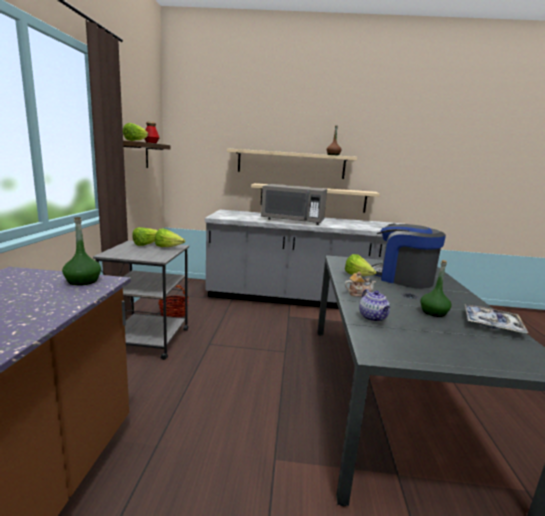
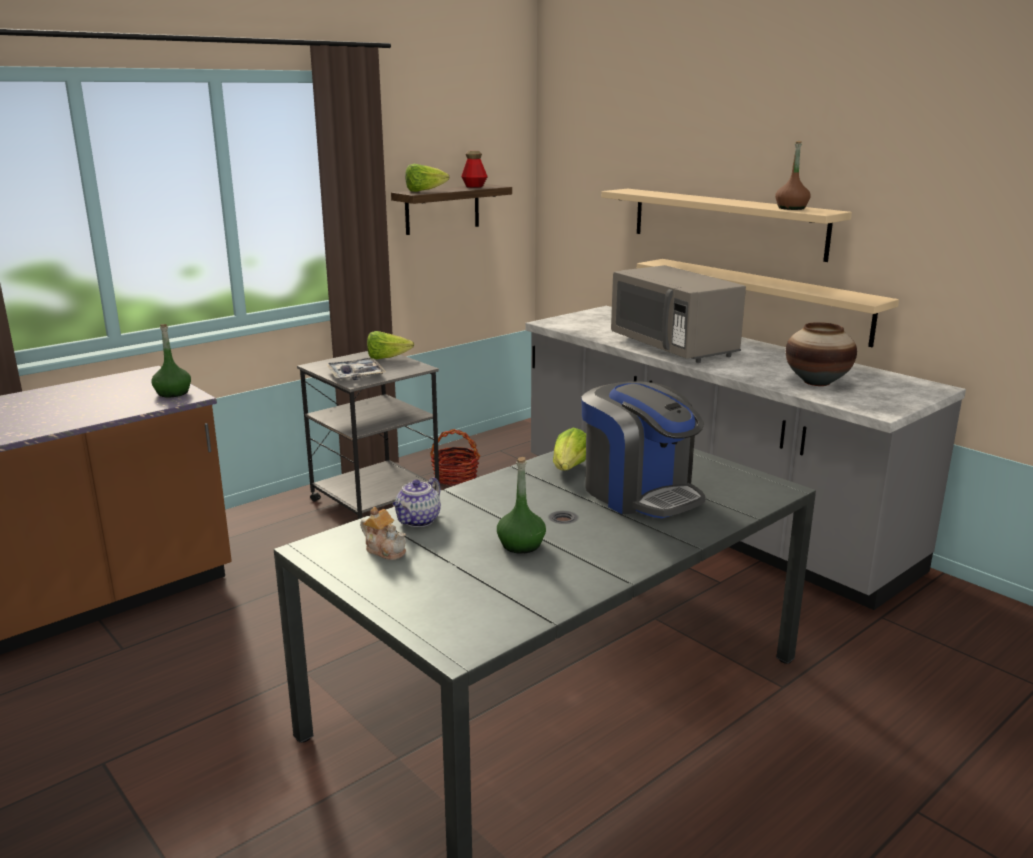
camera: 45 degrees right, 5 degrees up
lettuce [155,229,185,247] -> none
teapot [345,271,376,297] -> teapot moved to [360,507,406,560]
coffee machine [372,223,446,289] -> coffee machine turned 150 degrees clockwise [581,381,706,518]
tray [464,304,528,333] -> tray moved to [326,358,386,380]
none -> vase [786,322,857,386]

